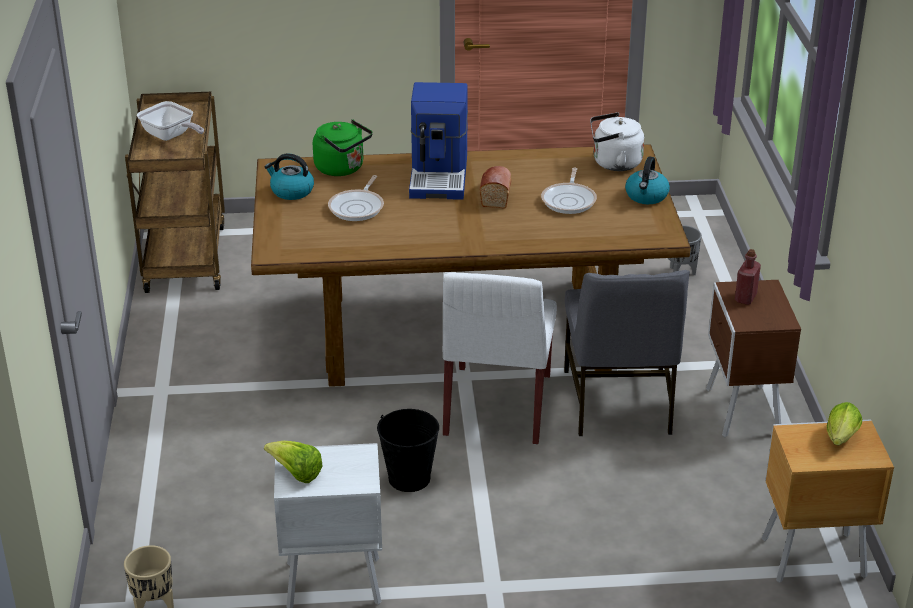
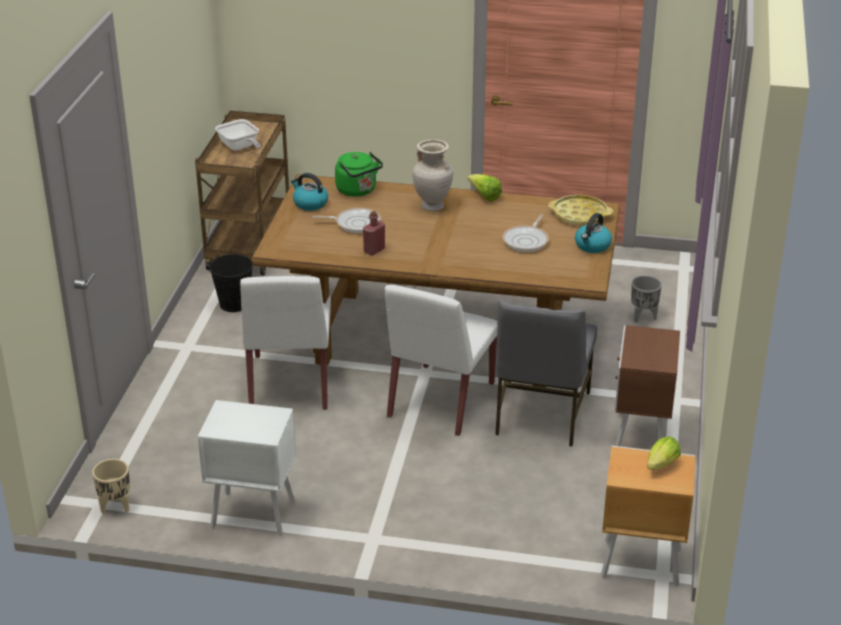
camera: 15 degrees right, 0 degrees up
lettuce [264,441,322,483] -> lettuce moved to [467,174,502,202]
frying pan [328,175,384,221] -> frying pan turned 120 degrees counterclockwise [312,208,381,233]
black bucket [377,409,439,492] -> black bucket moved to [209,254,253,312]
coffee machine [409,82,468,200] -> beige vase [412,140,453,211]
bread [480,166,512,208] -> none
white kettle [590,112,644,171] -> yellow tray [548,195,613,225]
red bottle [735,249,761,305] -> red bottle moved to [363,211,385,256]
none -> white chair [240,276,331,410]

